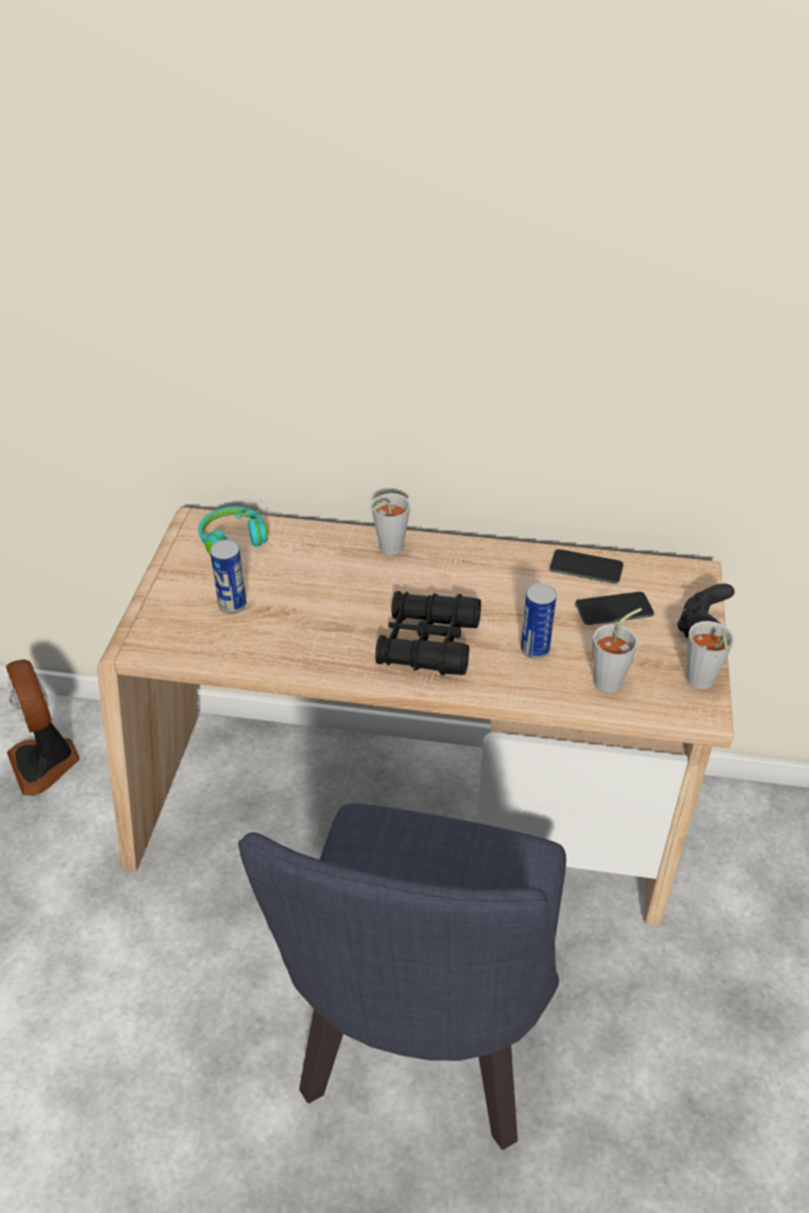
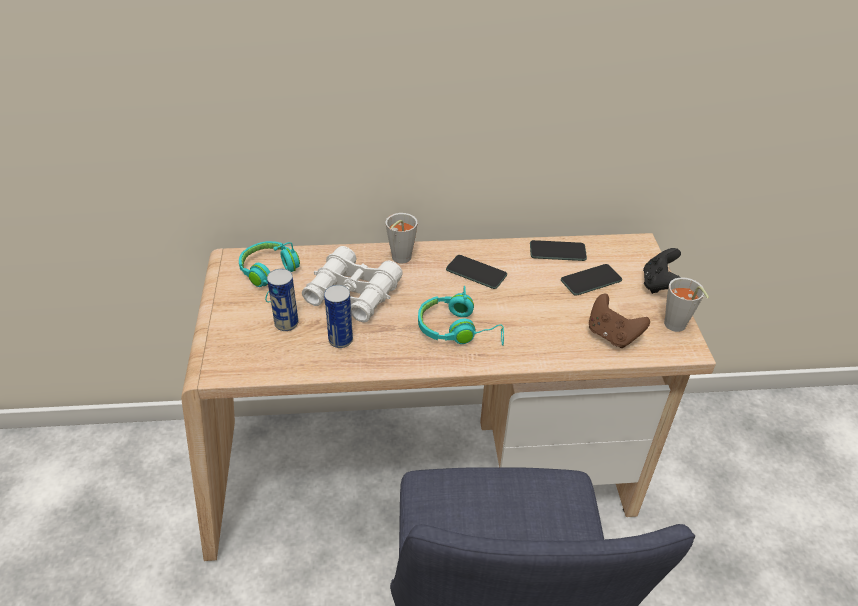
camera: 15 degrees left, 0 degrees up
fan [6,659,80,796] -> none
black binoculars [375,591,481,675] -> turquoise headphones [418,286,504,346]
can [521,583,557,659] -> can moved to [324,285,353,348]
grey cup [593,608,642,693] -> brown game controller [589,294,650,348]
none -> white binoculars [302,246,403,322]
none -> phone [446,255,507,289]

